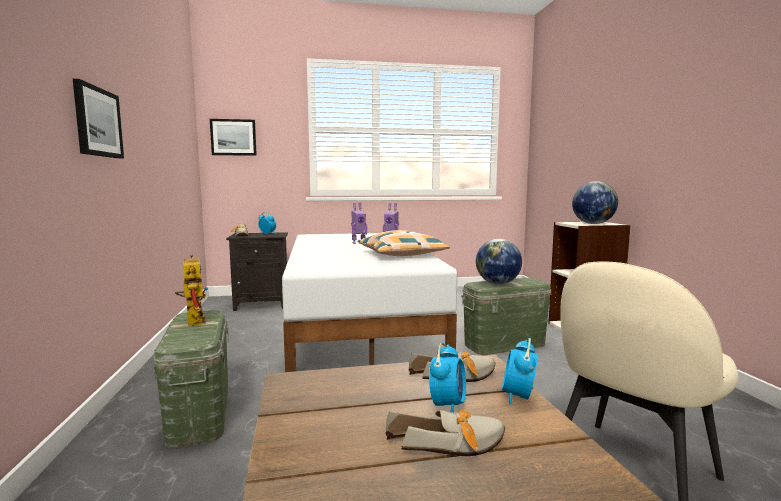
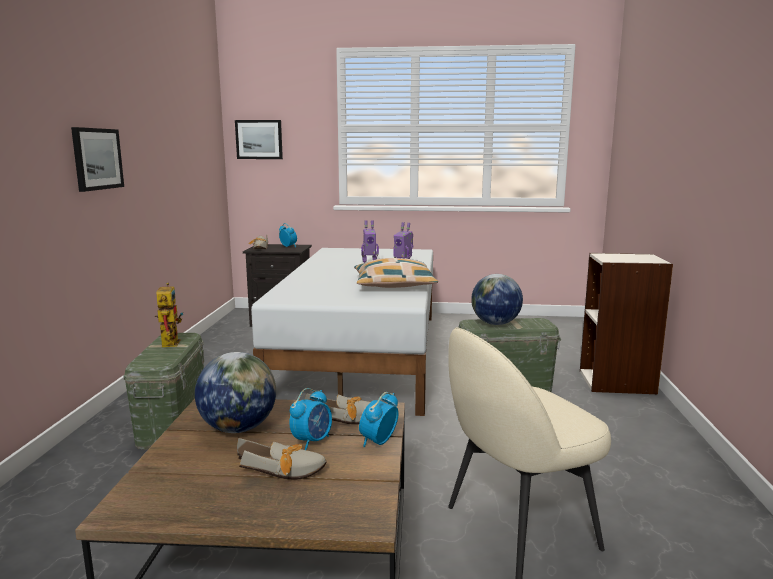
camera: 15 degrees right, 5 degrees up
globe [572,181,618,224] -> globe moved to [195,352,276,433]

